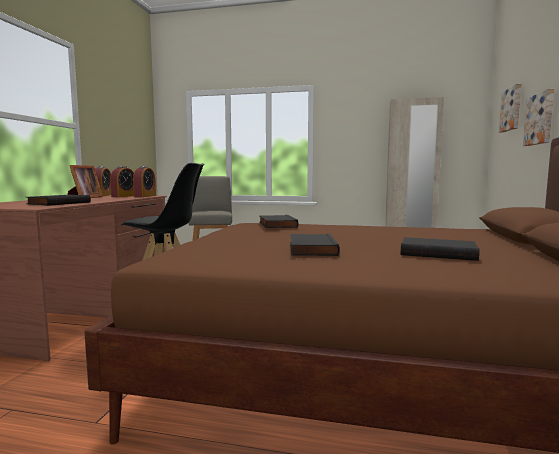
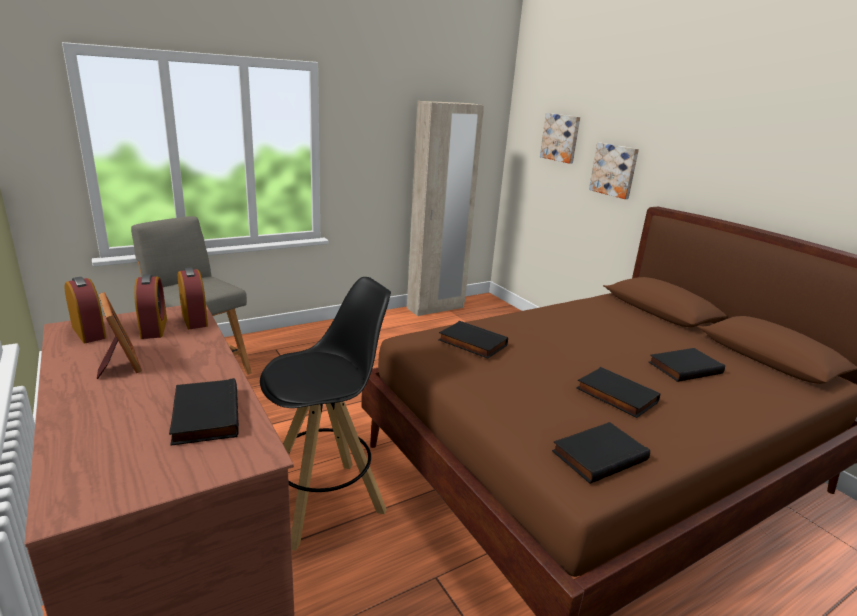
camera: 45 degrees left, 15 degrees up
none -> black book [552,422,650,484]

